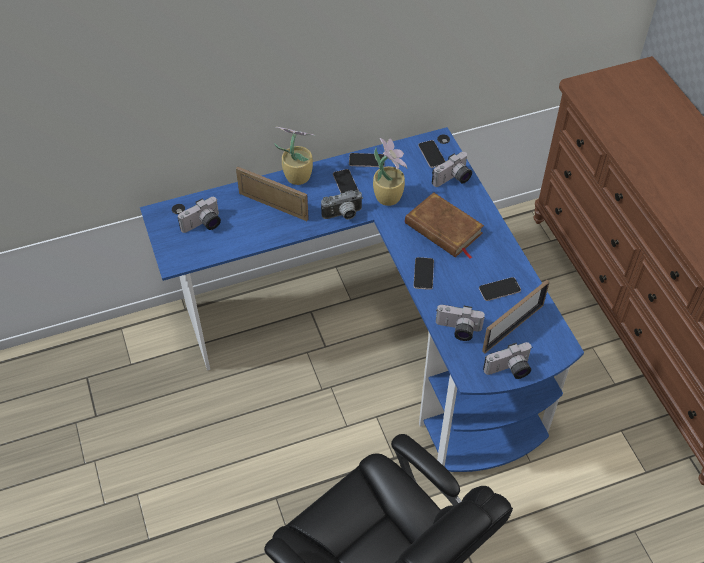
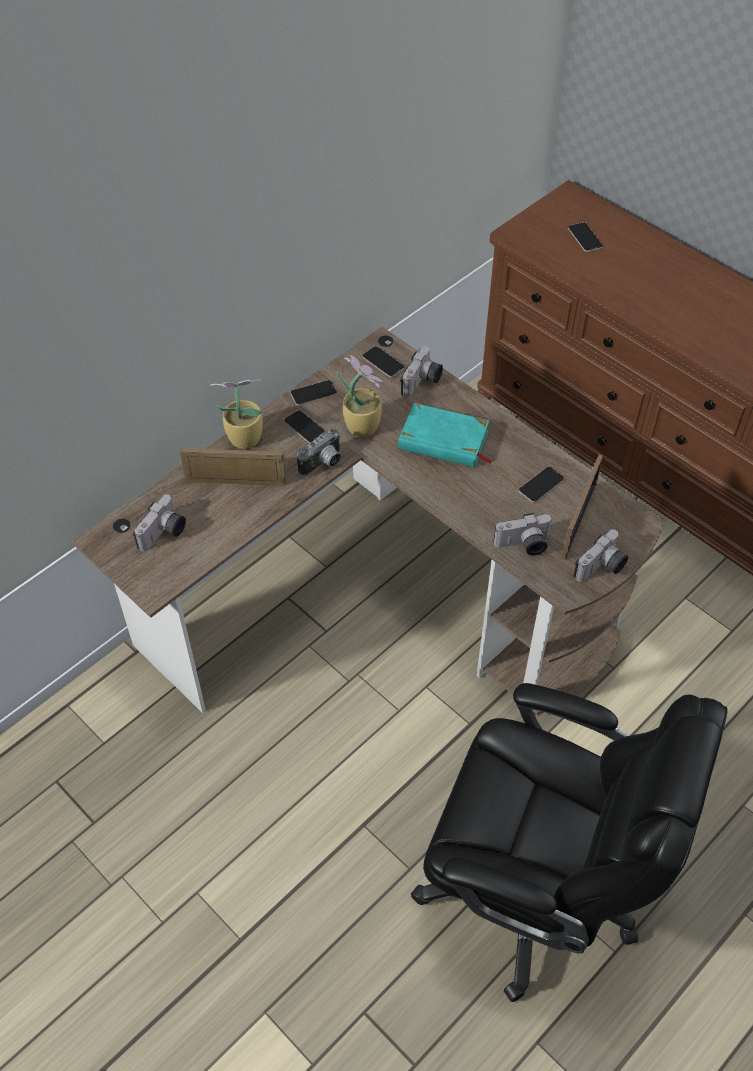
camera: 25 degrees left, 0 degrees up
blue desk [140,127,584,472] -> brown desk [71,327,665,715]
brown book [405,192,484,259] -> turquoise book [398,403,492,467]
phone [414,257,434,290] -> phone moved to [568,222,603,252]

